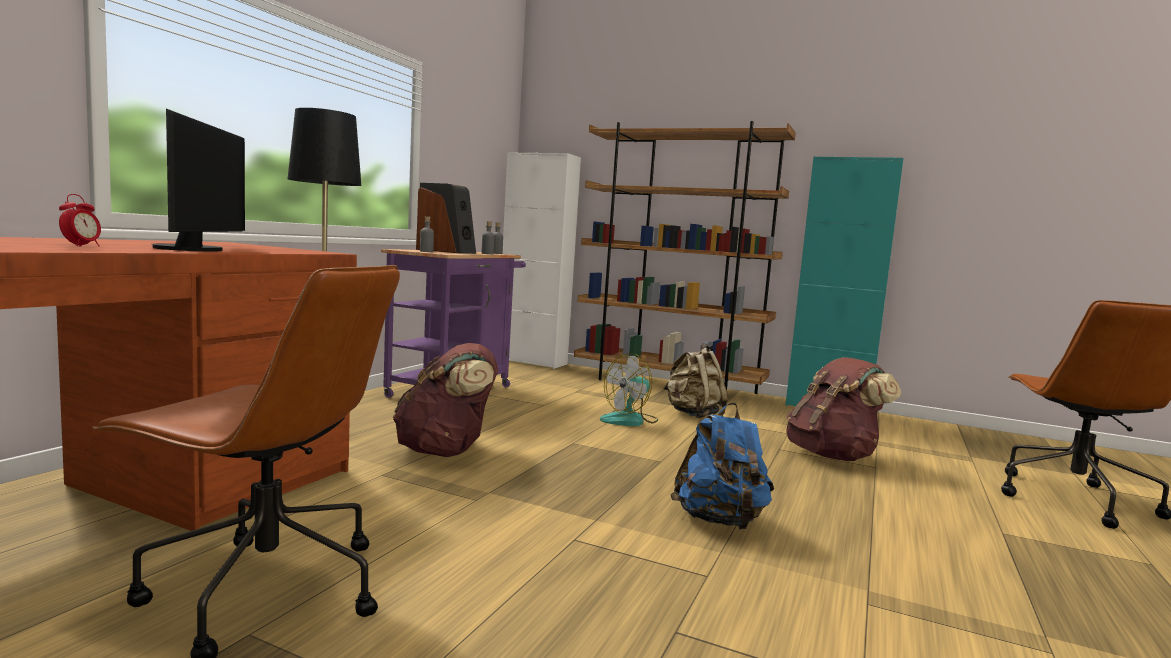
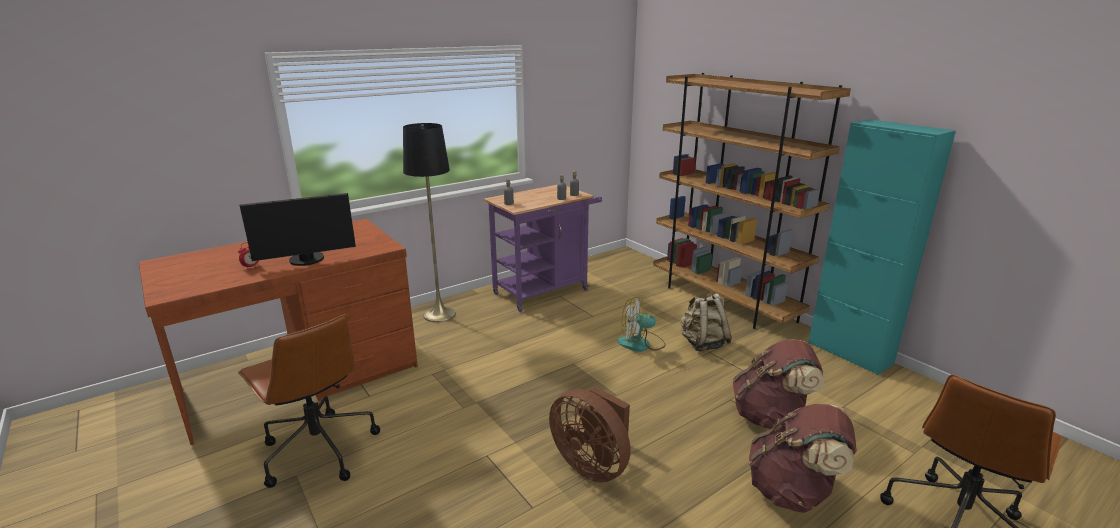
camera: 30 degrees right, 15 degrees up
monitor [152,109,245,251] -> monitor turned 45 degrees clockwise [240,193,356,266]
brown backpack [393,343,498,457] -> brown backpack moved to [749,403,857,513]
speaker [416,183,476,254] -> none
white cabinet [502,152,581,369] -> none
blue backpack [670,403,774,530] -> brown fan [549,387,631,482]

